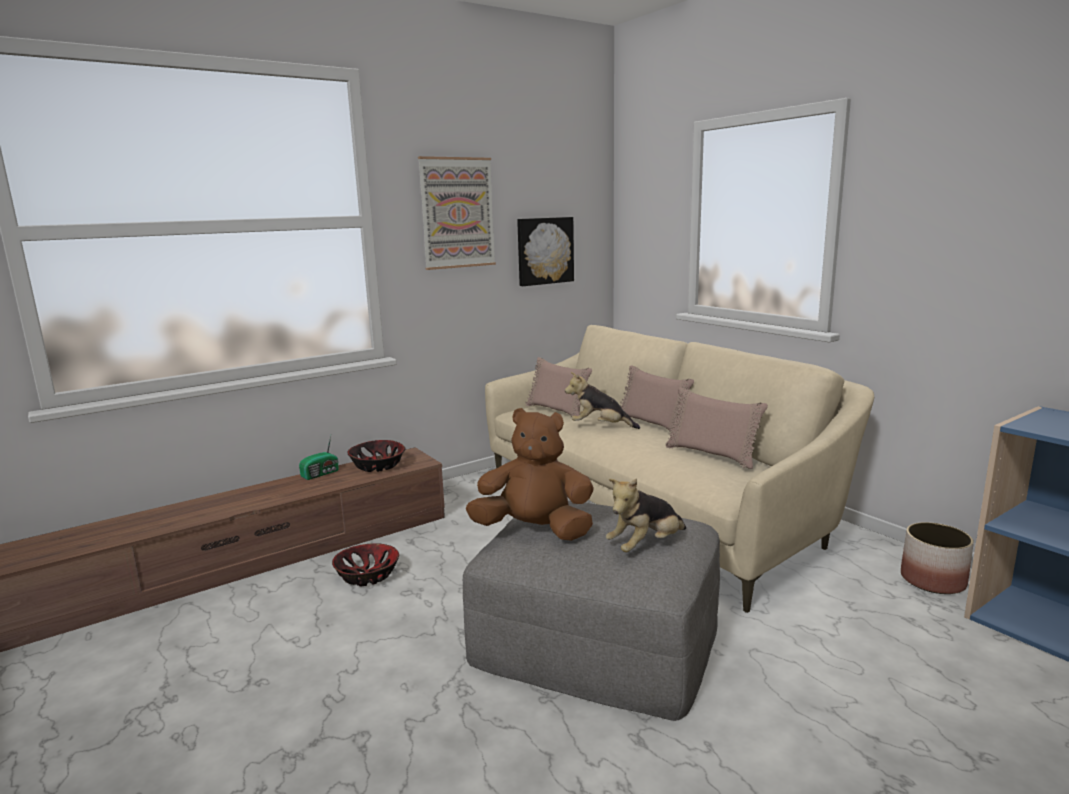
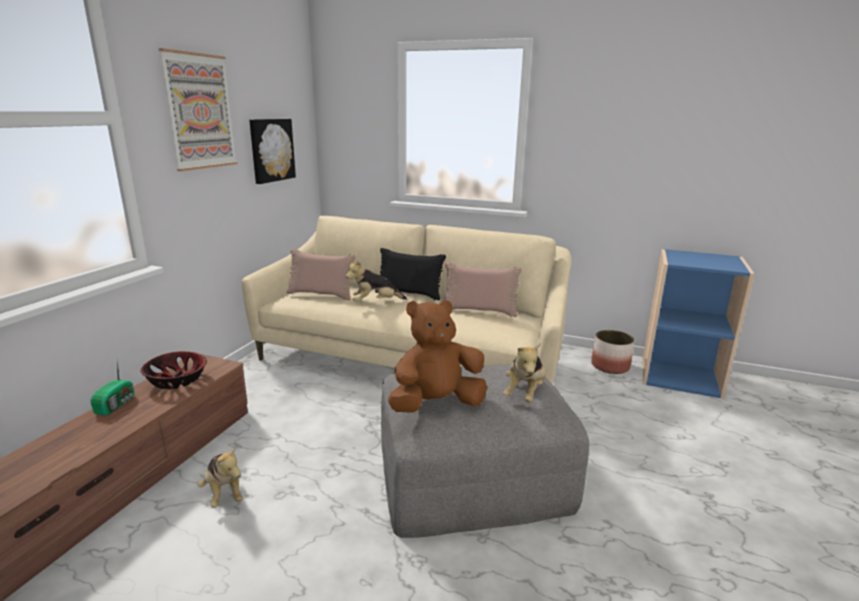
camera: 35 degrees left, 5 degrees up
bowl [332,543,399,587] -> plush toy [198,446,243,508]
beige pillow [620,365,694,434] -> black pillow [375,248,446,300]

